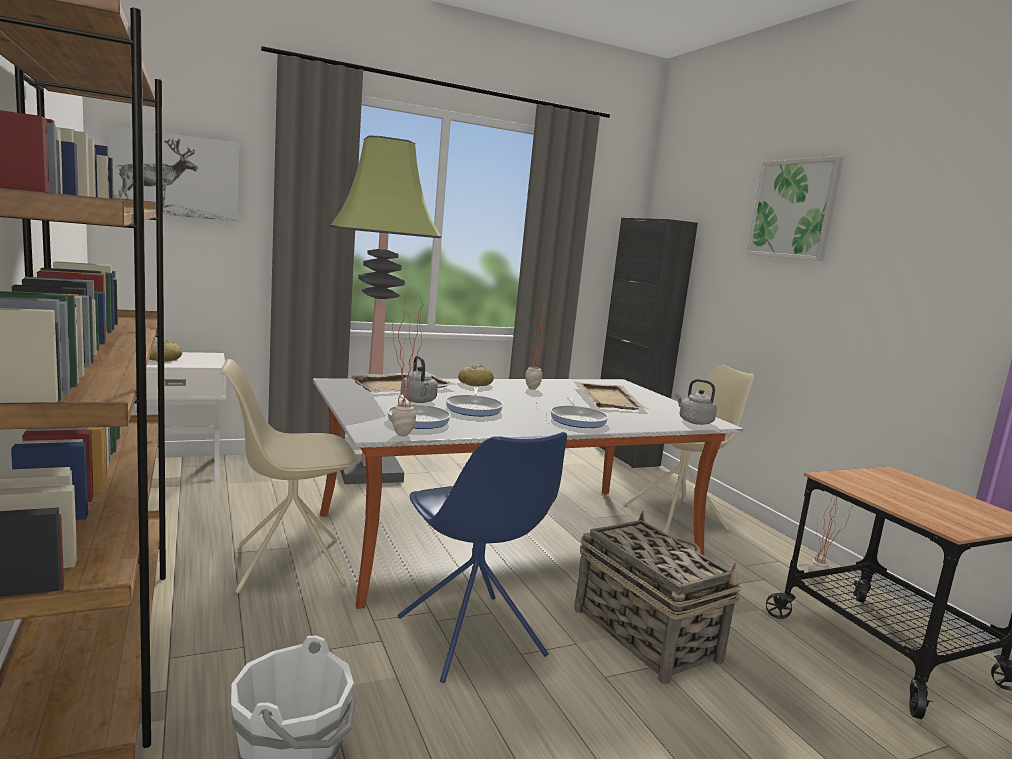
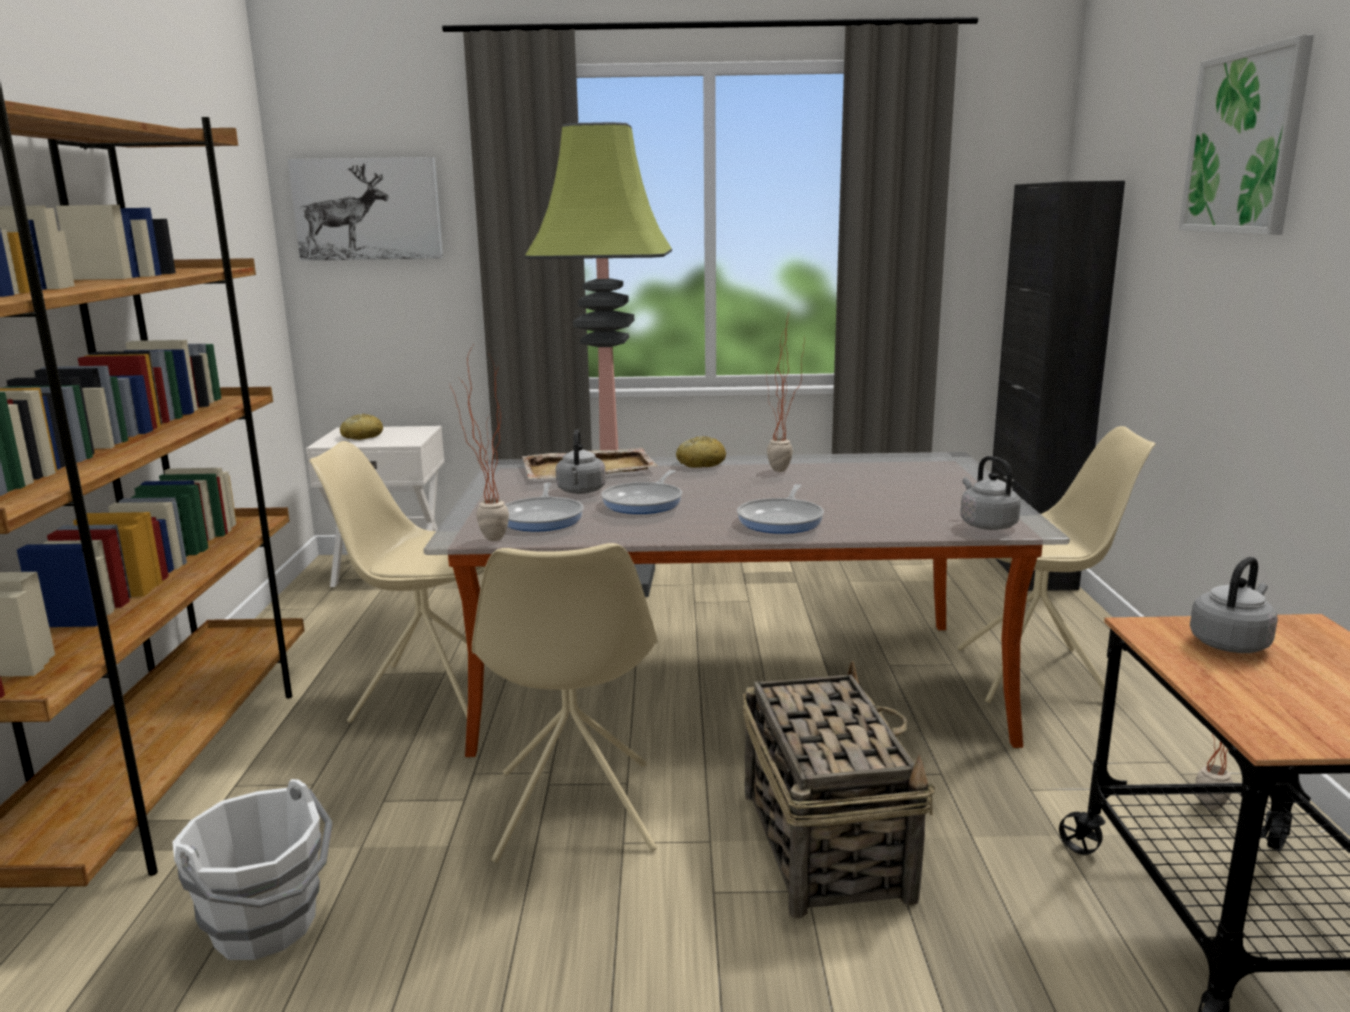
camera: 25 degrees right, 5 degrees up
blue chair [398,432,567,683] -> beige chair [472,543,658,863]
beige tray [574,382,648,410] -> none
none -> grey kettle [1190,557,1278,653]

